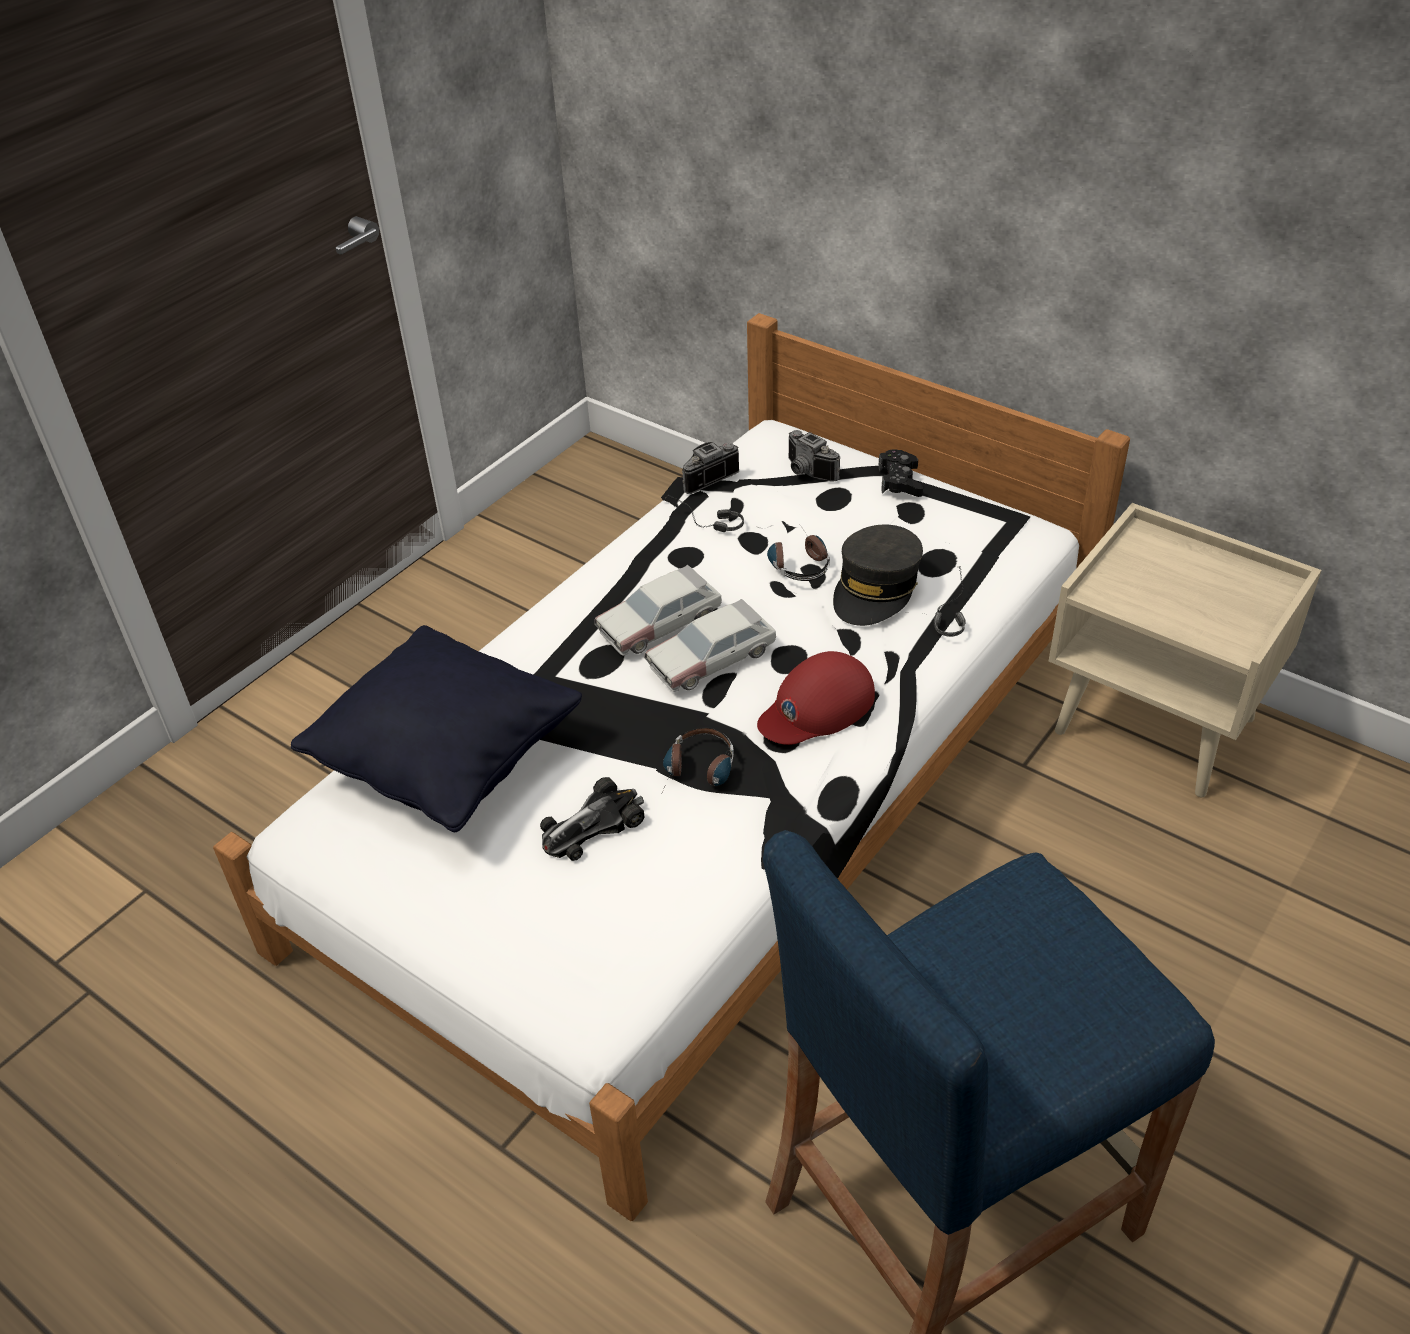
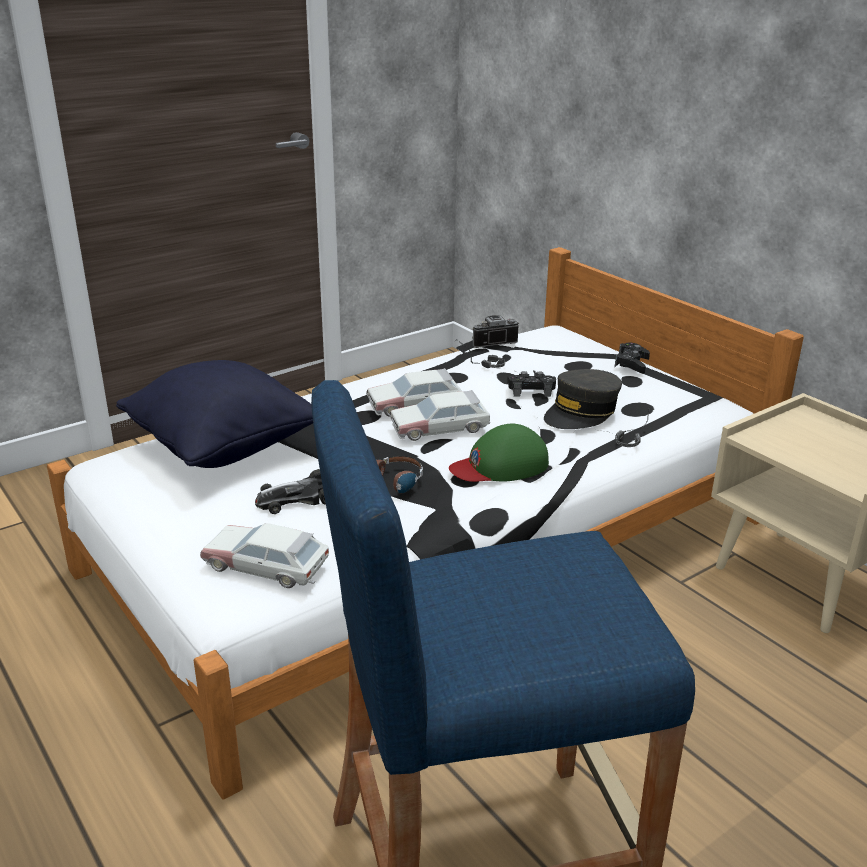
camera: 15 degrees right, 15 degrees down
red cap [757,651,875,745] -> green cap [449,424,549,482]
headphones [767,525,830,581] -> black game controller [507,371,556,397]
camera [788,430,840,482] -> none
none -> toy car [200,523,329,588]

